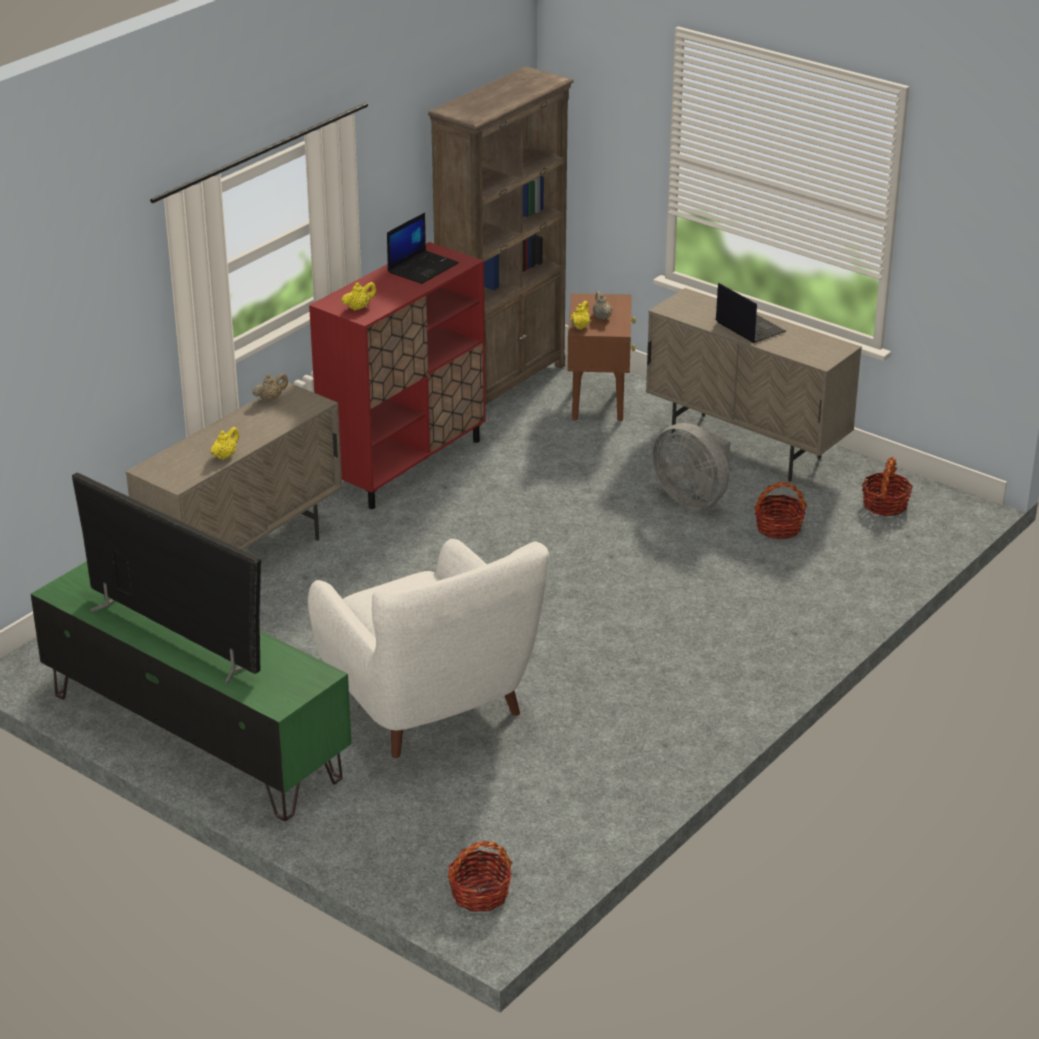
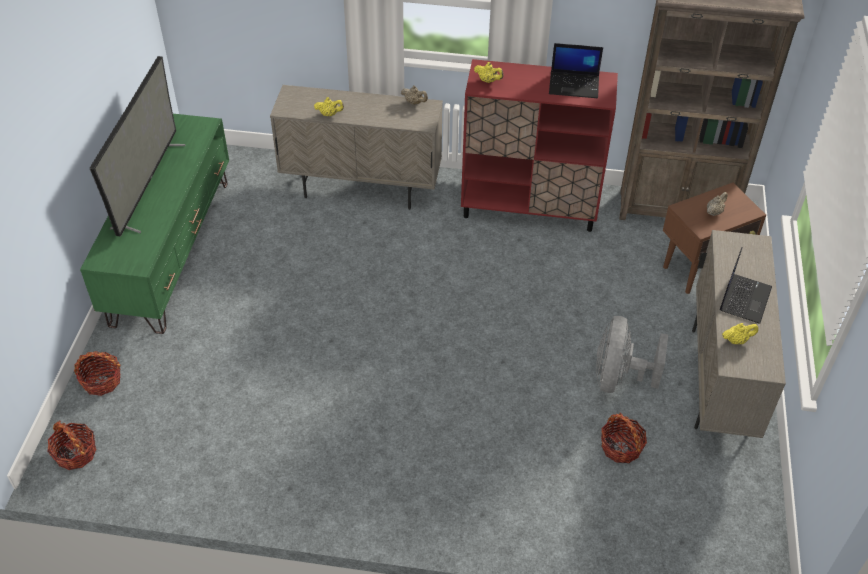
camera: 60 degrees right, 15 degrees up
white armchair [308,539,549,758] -> none
yellow teapot [571,301,590,330] -> yellow teapot moved to [722,323,758,344]
basket [862,457,913,516] -> basket moved to [74,351,121,396]

